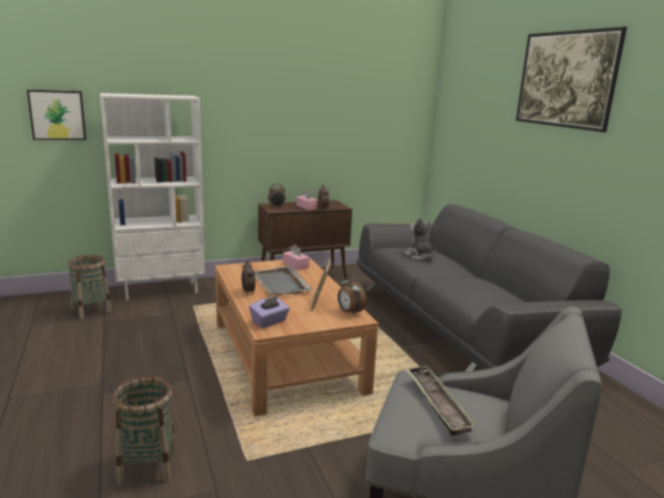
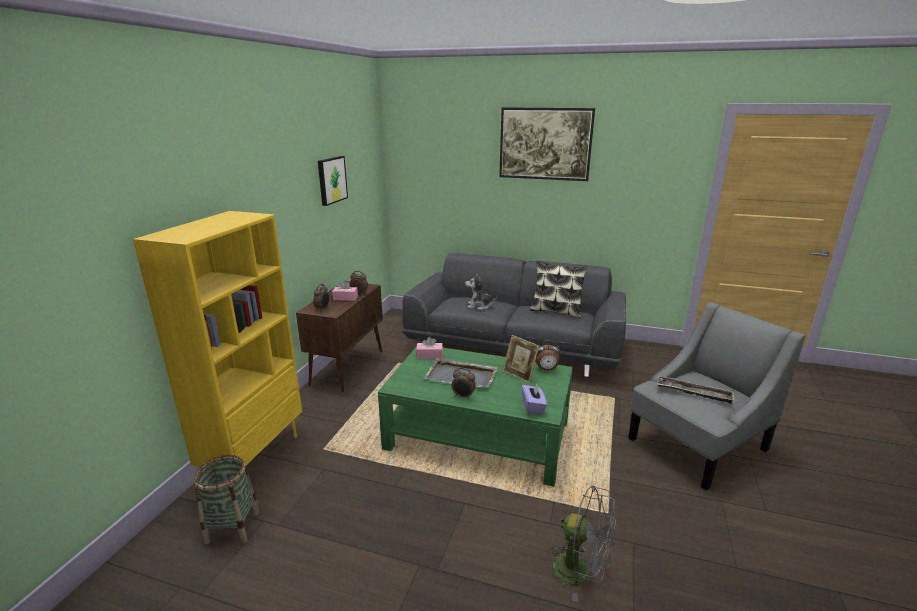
camera: 50 degrees left, 5 degrees up
picture [27,90,86,140] -> picture moved to [318,156,348,206]
white bookcase [100,93,205,301] -> yellow bookcase [133,211,302,467]
basket [112,376,176,486] -> grey fan [546,486,616,602]
brown coffee table [215,258,378,416] -> green coffee table [378,346,573,487]
none -> pillow [530,261,588,318]

